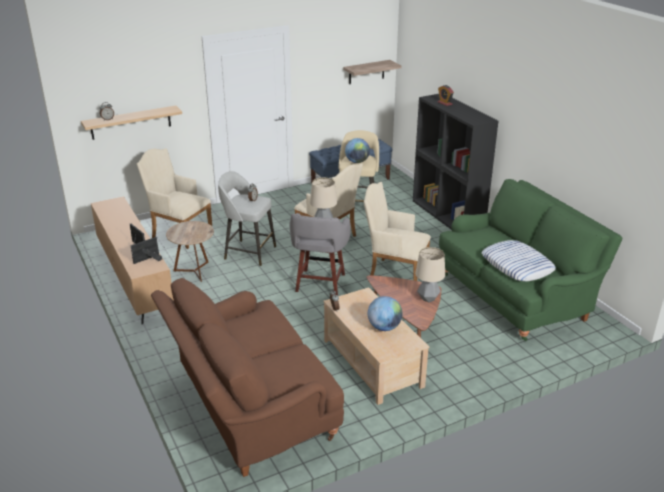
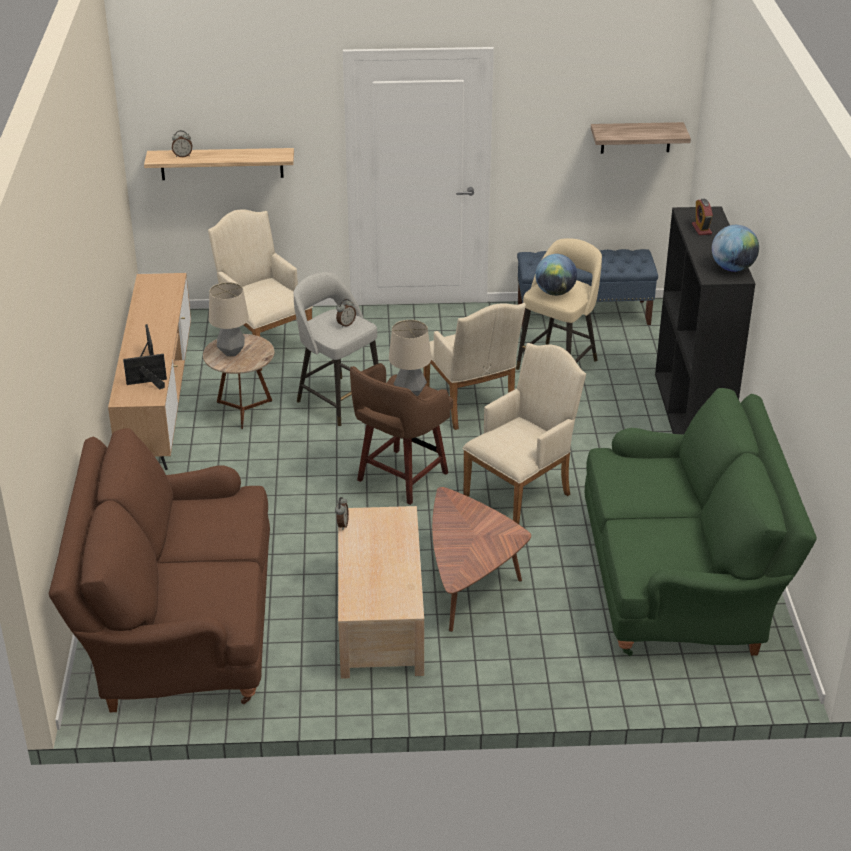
camera: 25 degrees right, 5 degrees up
grey stool [289,213,351,295] -> brown stool [350,363,453,505]
beige armchair [364,182,431,281] -> beige armchair turned 90 degrees clockwise [462,343,586,524]
globe [368,296,403,331] -> globe moved to [712,225,759,272]
table lamp [415,247,445,302] -> table lamp moved to [209,282,249,356]
pillow [482,240,556,282] -> none

